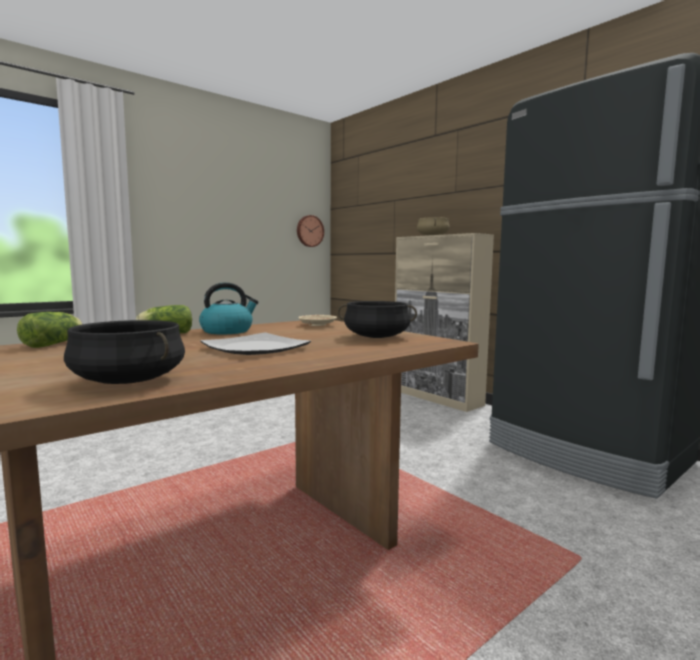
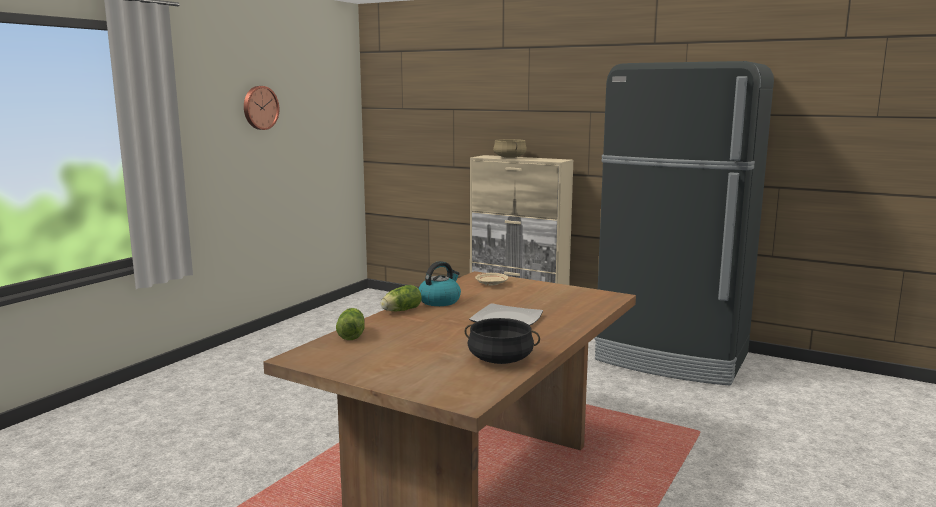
camera: 20 degrees left, 5 degrees up
wall clock [297,215,324,247] -> wall clock moved to [244,86,279,130]
black cooking pot [338,301,417,338] -> none

